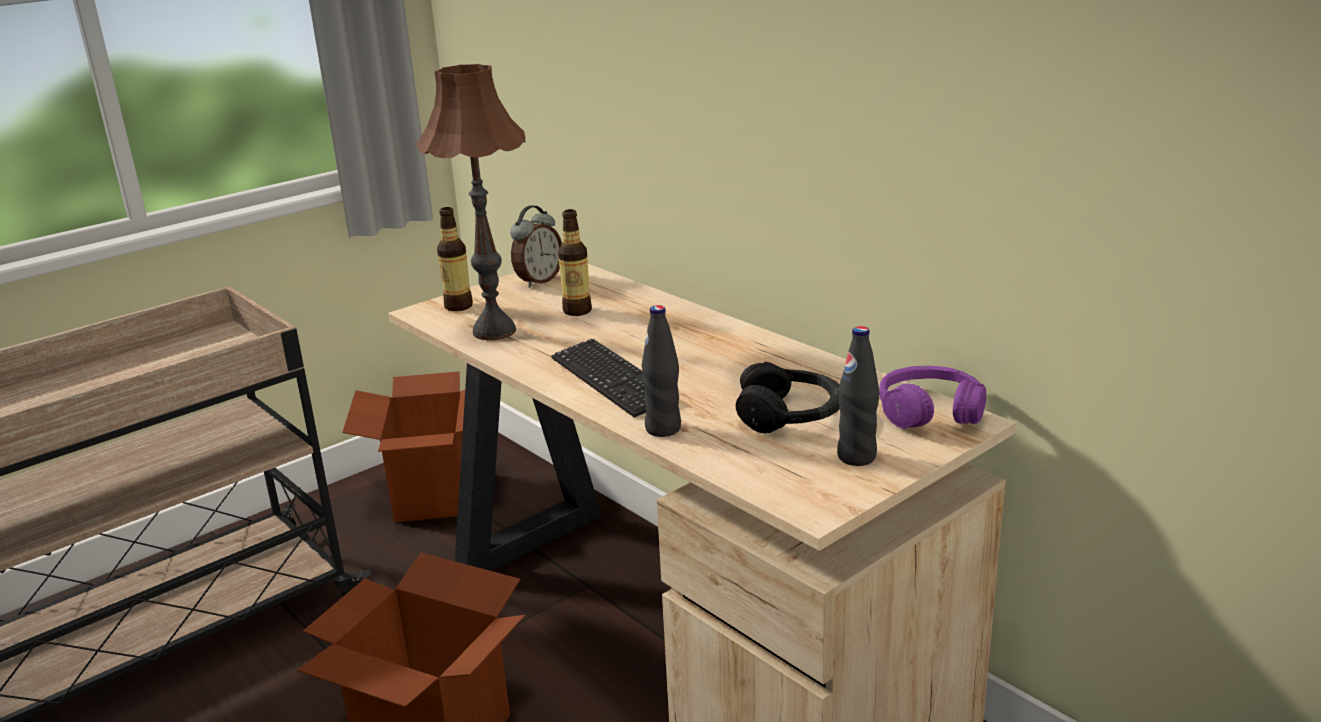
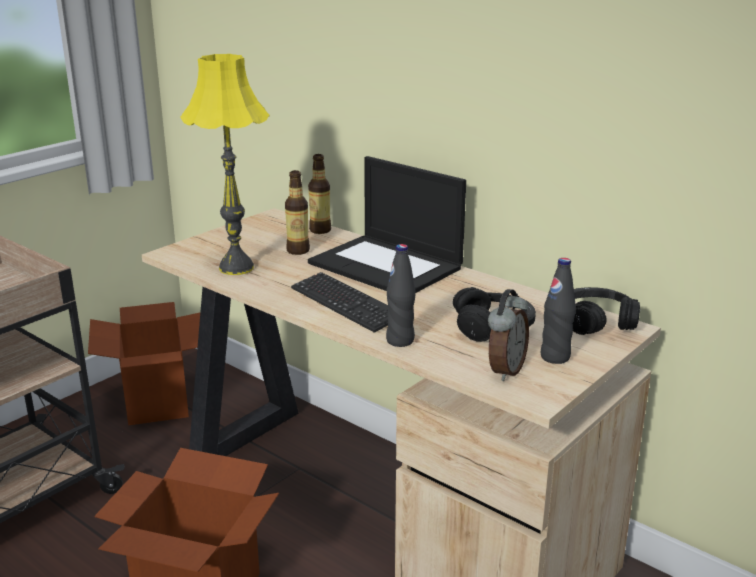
camera: 10 degrees left, 0 degrees up
brown table lamp [416,64,526,340] -> yellow table lamp [180,54,269,275]
bottle [437,207,473,311] -> bottle moved to [308,154,331,234]
alarm clock [510,205,562,288] -> alarm clock moved to [488,289,529,381]
purple headphones [879,366,986,429] -> black headphones [573,287,640,335]
none -> laptop [308,156,466,293]

